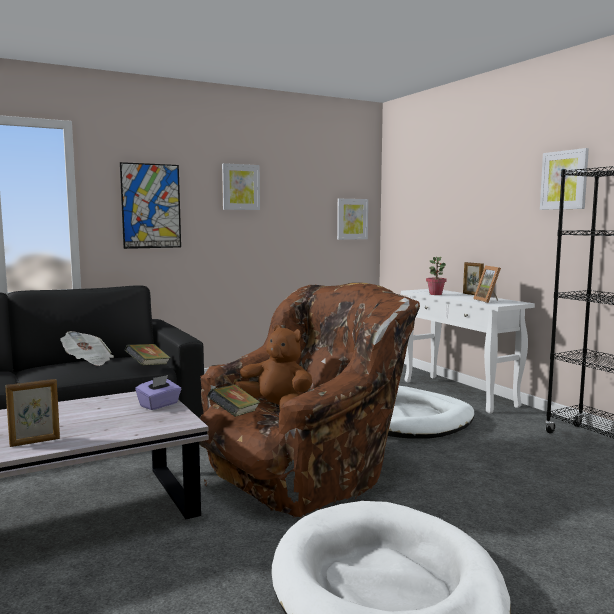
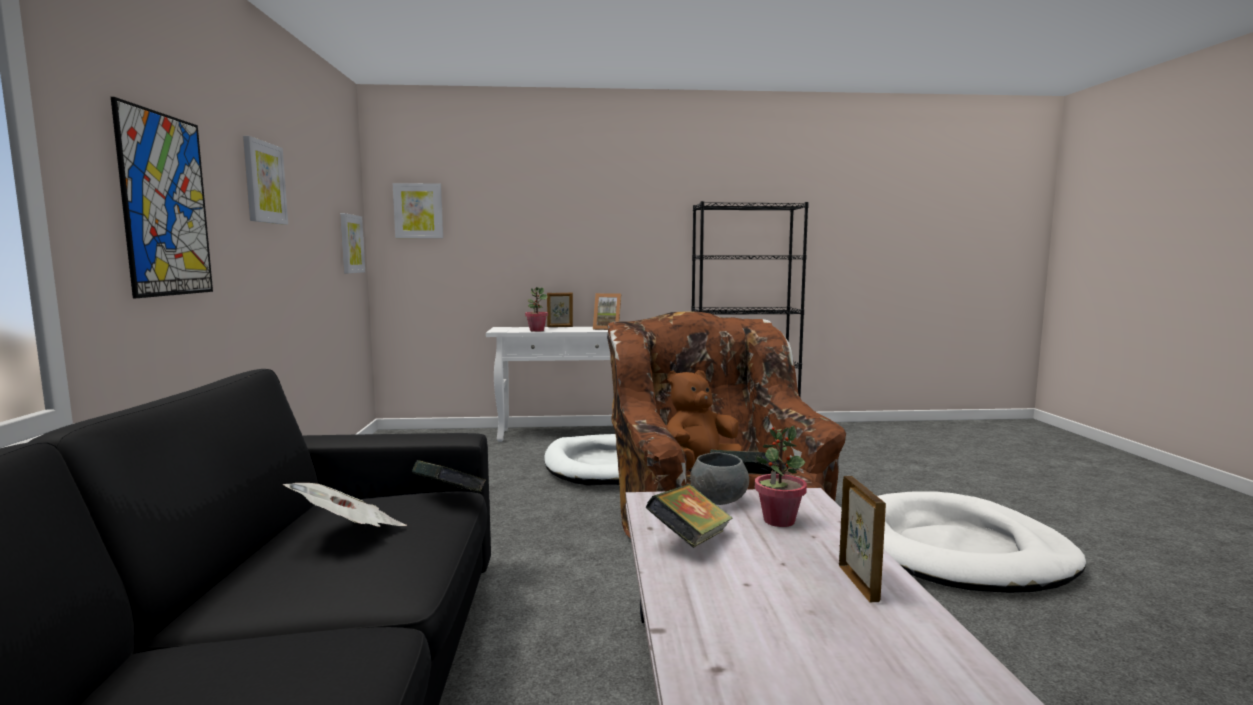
camera: 65 degrees left, 0 degrees up
purple tissue box [135,375,181,410] -> grey bowl [690,452,749,505]
picture [540,148,589,210] -> picture moved to [393,183,443,238]
none -> book [646,484,732,548]
none -> potted plant [755,426,807,527]

